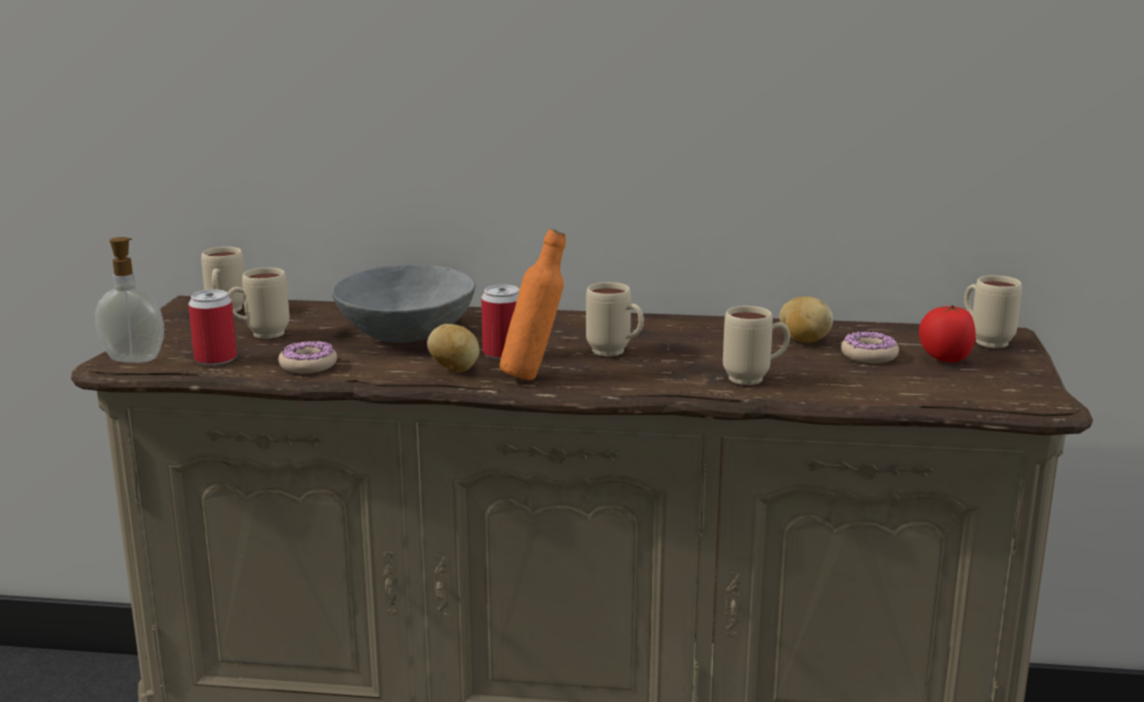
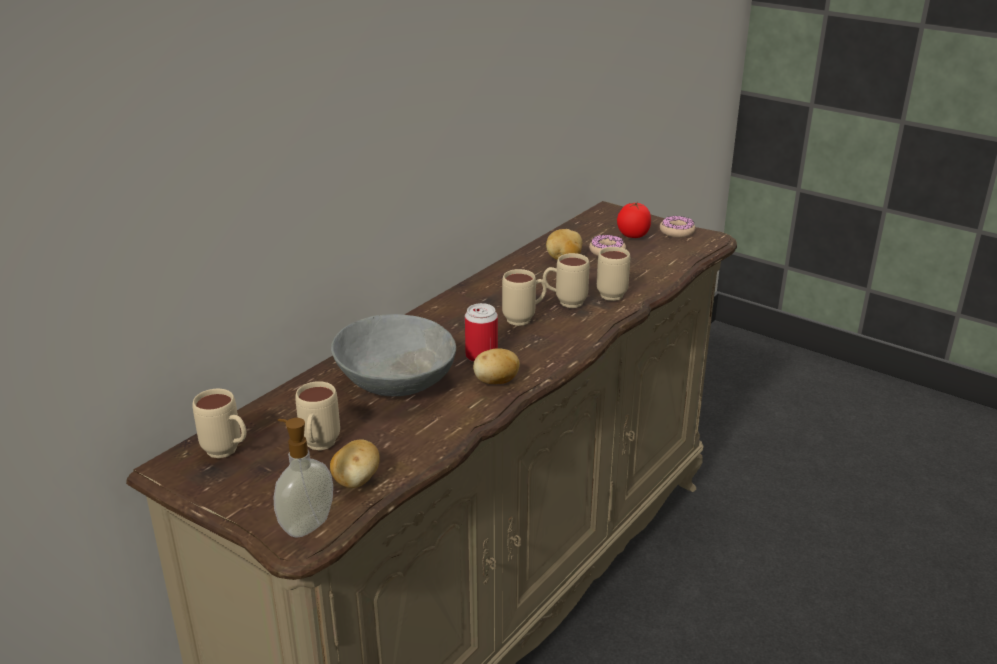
camera: 60 degrees left, 10 degrees up
can [188,289,237,365] -> potato [330,440,380,488]
donut [278,341,337,374] -> donut moved to [660,216,695,238]
orange bottle [500,229,566,381] -> none
beige mug [964,275,1022,348] -> beige mug moved to [543,253,589,308]

